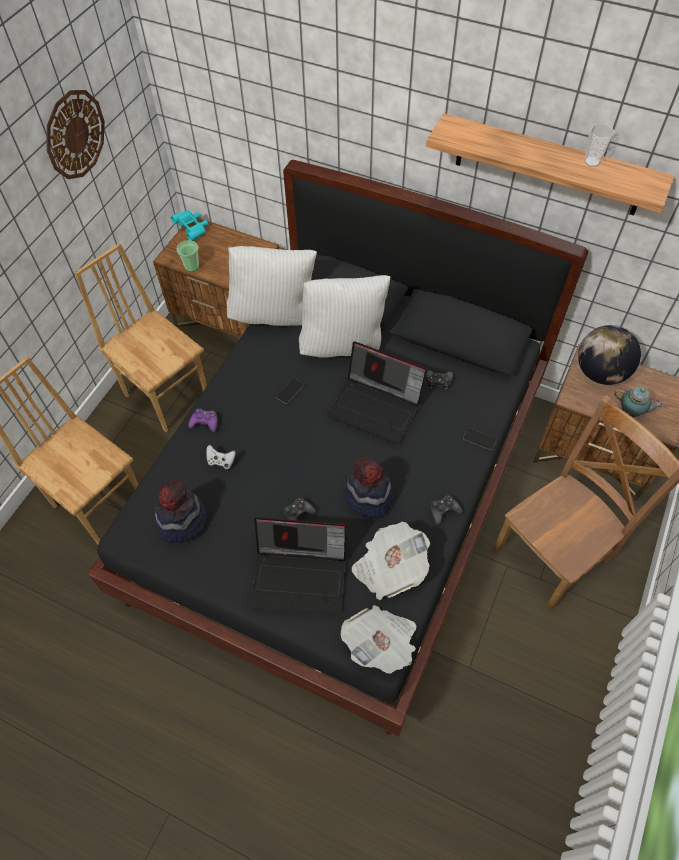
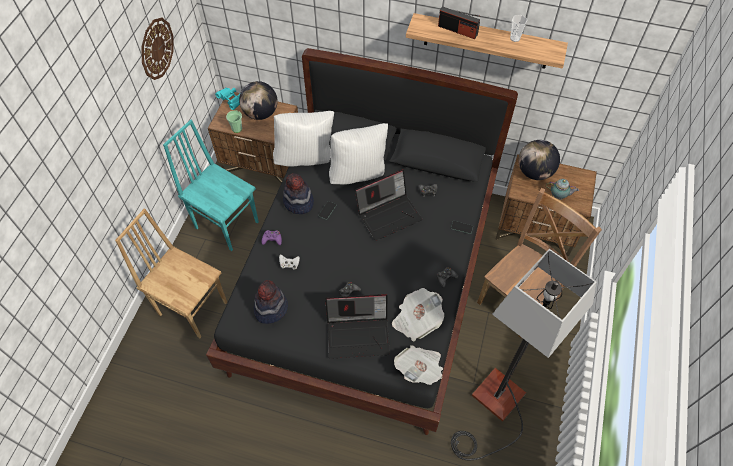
camera: 10 degrees left, 0 degrees up
brown chair [74,243,207,432] -> turquoise chair [163,120,259,251]
laptop [327,341,427,444] -> laptop turned 45 degrees counterclockwise [355,169,423,241]
hat [345,456,393,518] -> hat moved to [283,173,314,214]
none -> globe [239,81,278,120]
none -> radio [438,6,480,39]
none -> floor lamp [451,249,597,460]

